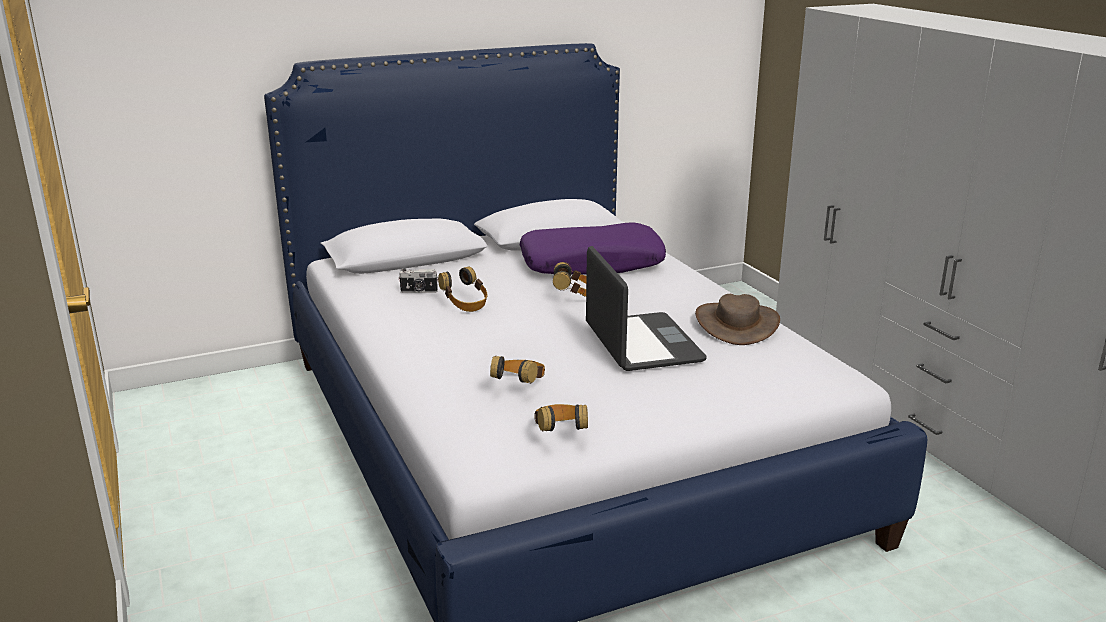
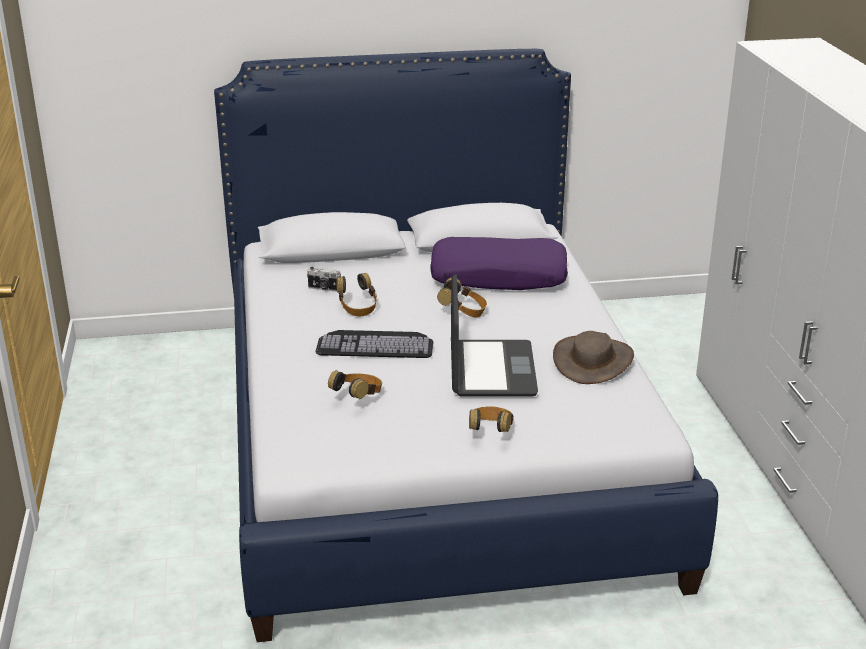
camera: 15 degrees right, 5 degrees up
headphones [534,404,588,431] -> headphones moved to [469,406,513,432]
none -> keyboard [315,330,434,358]

